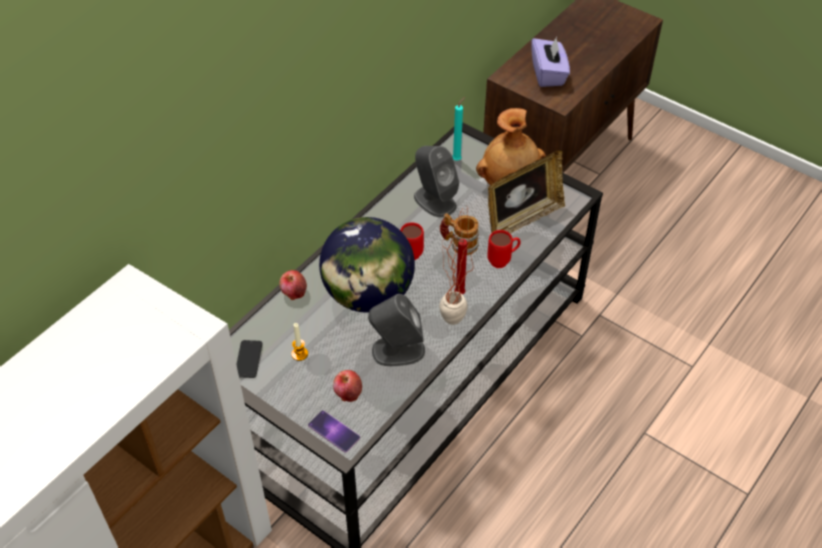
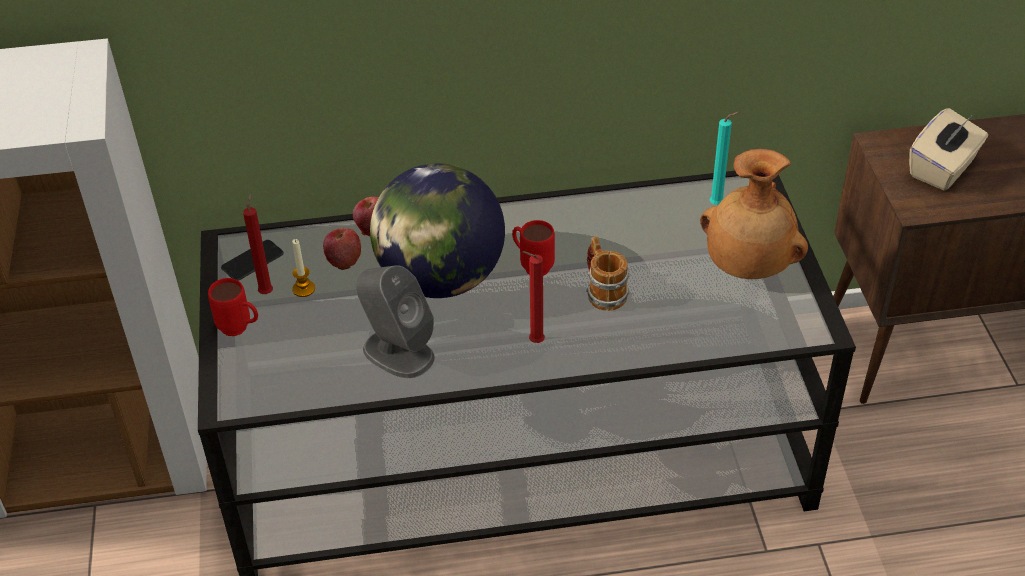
camera: 45 degrees right, 5 degrees down
phone [308,410,360,453] -> none
apple [333,370,362,402] -> apple moved to [323,228,361,270]
grey speaker [414,146,459,218] -> none
potted plant [439,205,473,325] -> none
red mug [487,230,521,268] -> red mug moved to [208,278,258,336]
picture frame [488,150,565,234] -> none
purple tissue box [531,36,570,87] -> beige tissue box [909,108,988,191]
none -> red candle [243,193,273,294]

